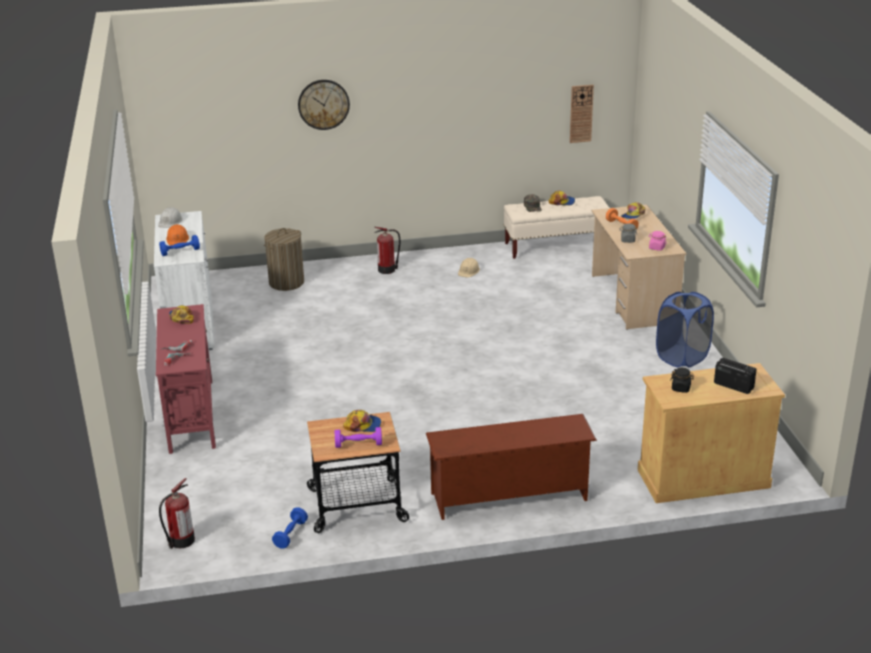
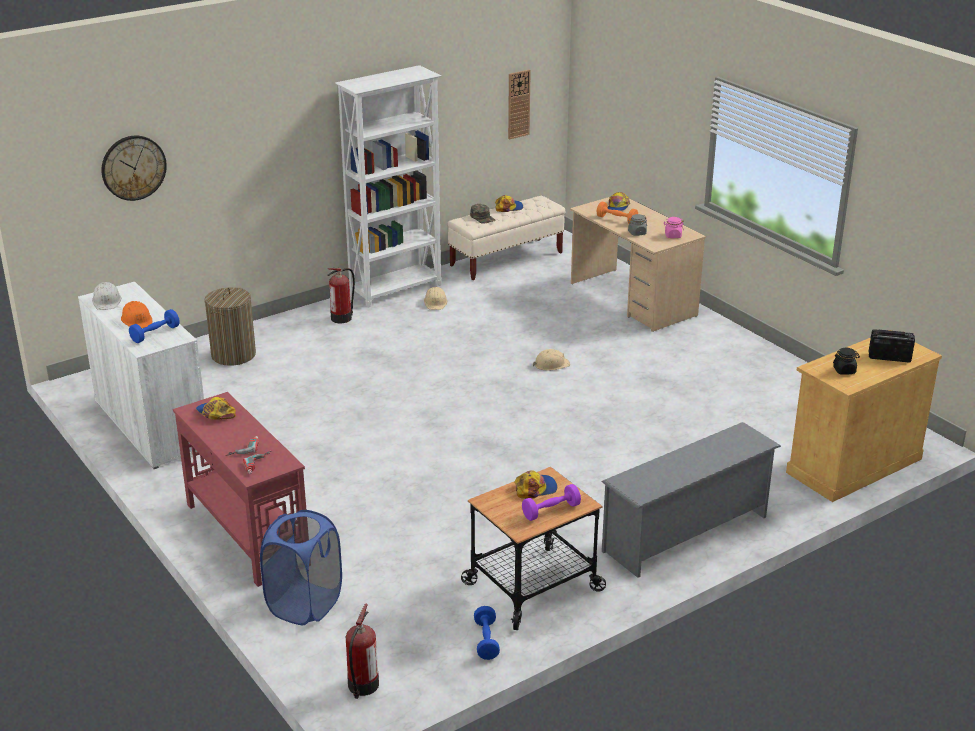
camera: 25 degrees left, 0 degrees up
wall clock [298,80,350,130] -> wall clock moved to [101,136,167,201]
brown shoe rack [426,414,597,520] -> grey shoe rack [602,422,781,578]
blue laundry basket [656,292,714,367] -> blue laundry basket moved to [260,510,342,625]
none -> white bookcase [335,65,441,308]
none -> beige hard hat [533,349,570,371]

